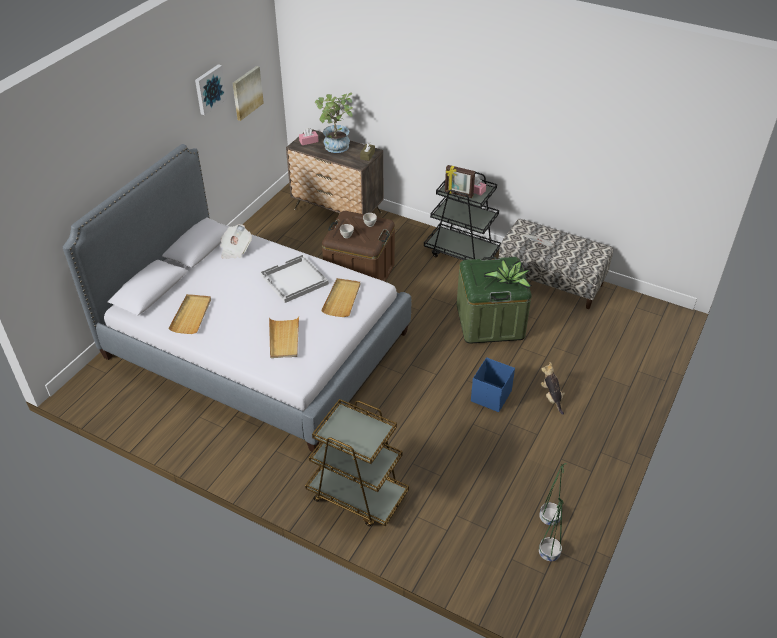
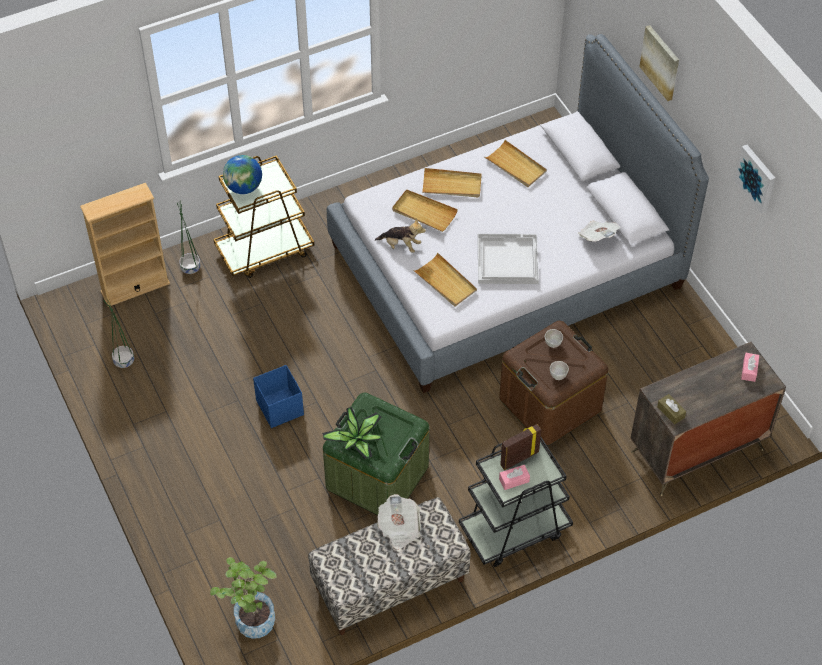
camera: 125 degrees right, 10 degrees up
picture [233,66,264,121] -> picture moved to [639,25,679,101]
potted plant [315,93,353,153] -> potted plant moved to [210,557,277,639]
green planter [539,498,564,561] -> green planter moved to [177,202,201,274]
plush toy [541,362,565,415] -> plush toy moved to [375,219,426,253]
none -> beige bookcase [80,183,170,307]
none -> globe [223,155,262,194]
none -> beige tray [422,168,481,197]

